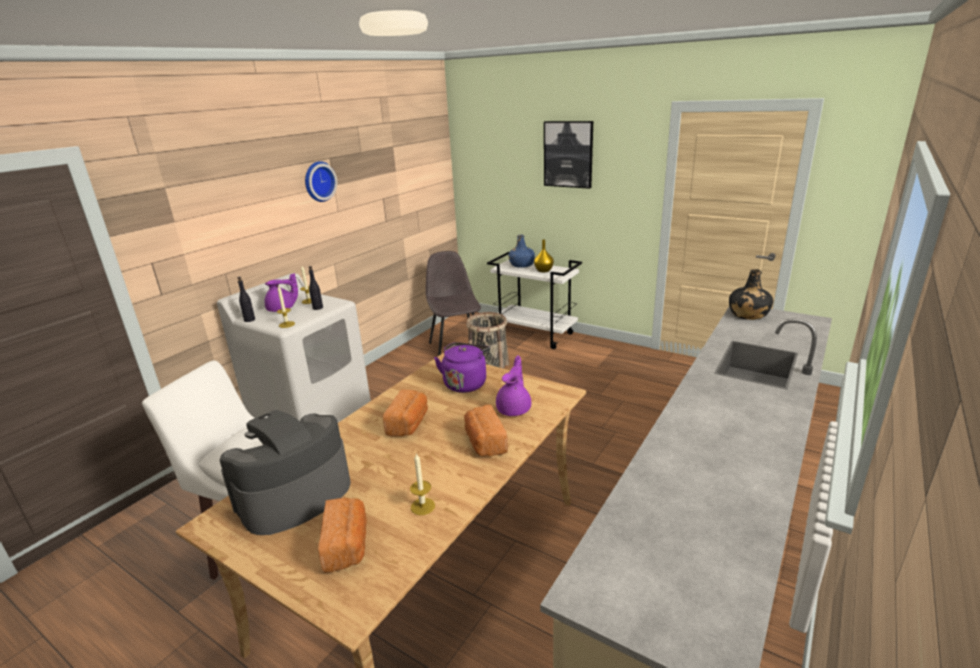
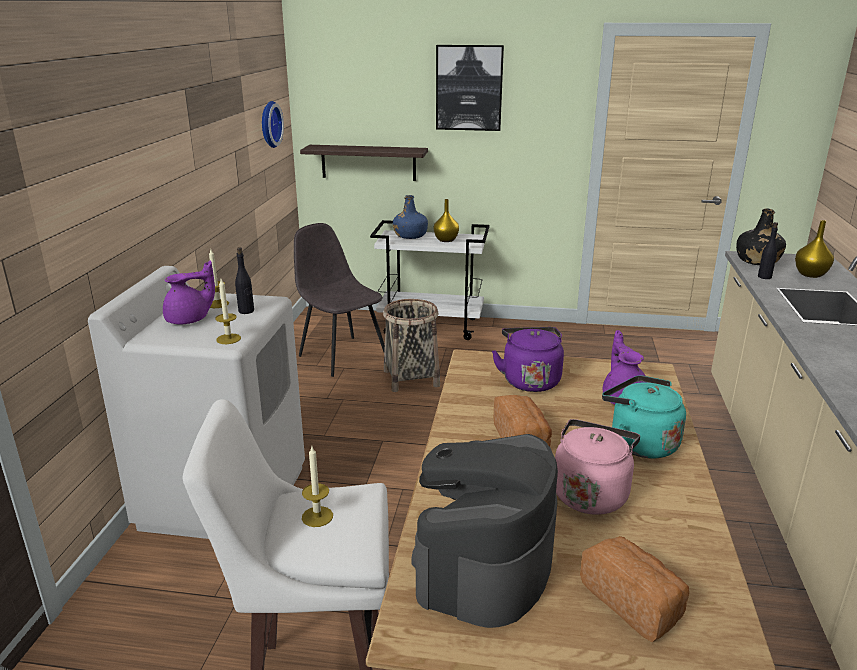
camera: 25 degrees left, 0 degrees up
black bottle [238,277,255,322] -> black bottle moved to [758,222,778,279]
wall clock [305,161,337,202] -> wall clock moved to [262,101,284,148]
candle [410,453,435,515] -> candle moved to [302,447,333,527]
bread [464,405,508,456] -> turquoise kettle [602,375,686,459]
none -> shelf [300,145,428,181]
none -> pink kettle [555,419,640,515]
none -> yellow vase [795,220,834,278]

